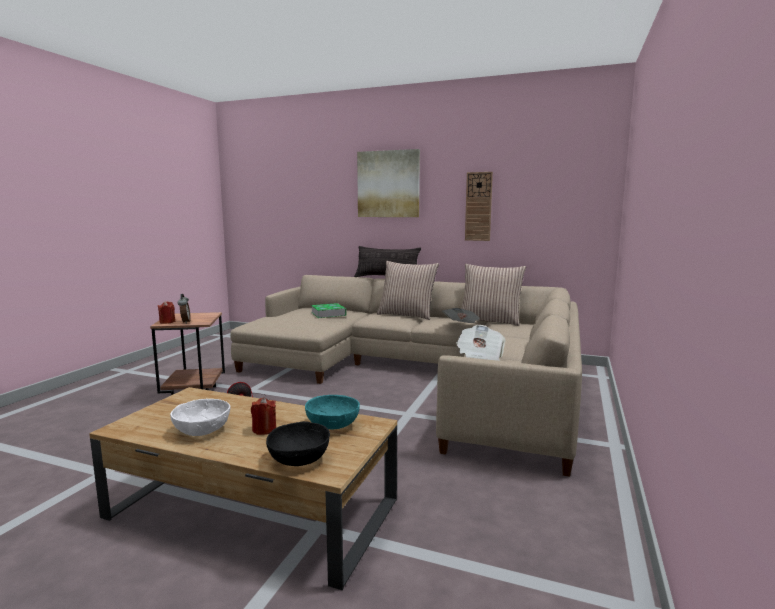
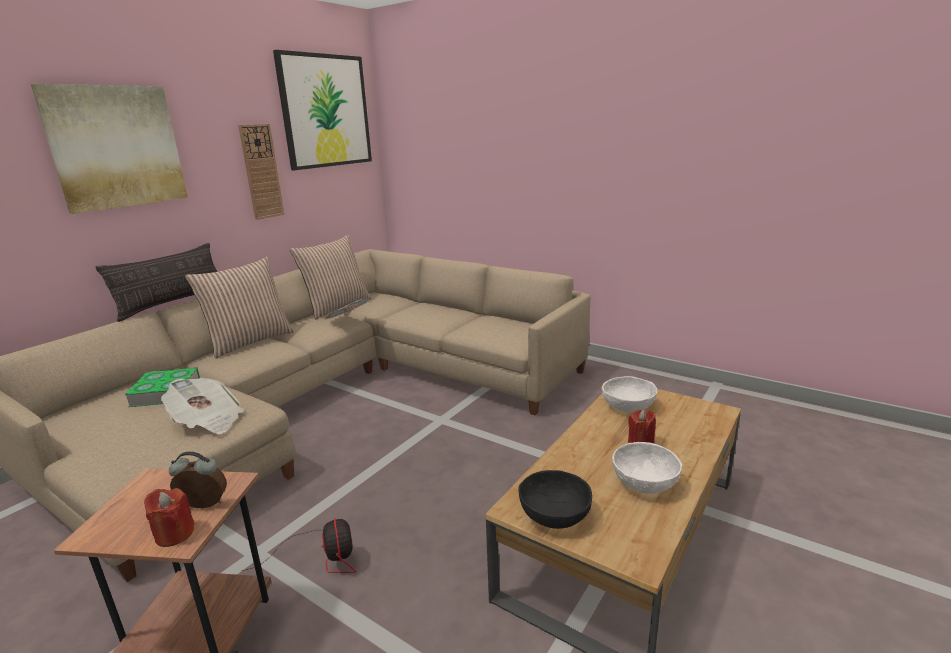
camera: 75 degrees left, 10 degrees up
black bowl [266,421,330,466] -> black bowl moved to [518,470,592,529]
turquoise bowl [305,395,360,429] -> white bowl [602,376,657,413]
newspaper [456,325,506,361] -> newspaper moved to [161,378,244,434]
none -> picture [273,50,372,170]

